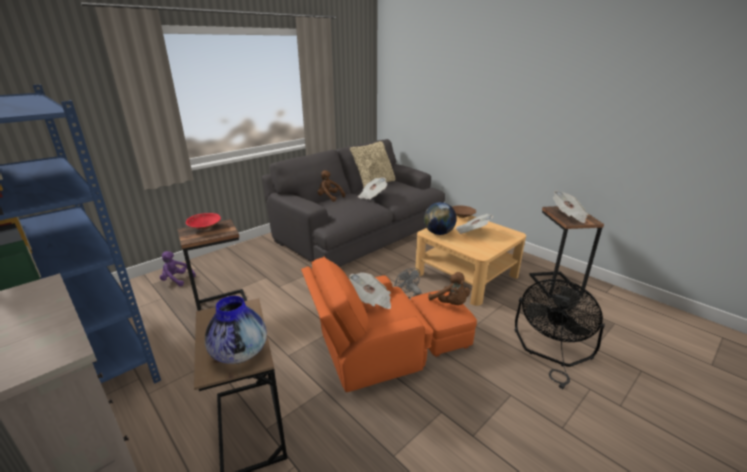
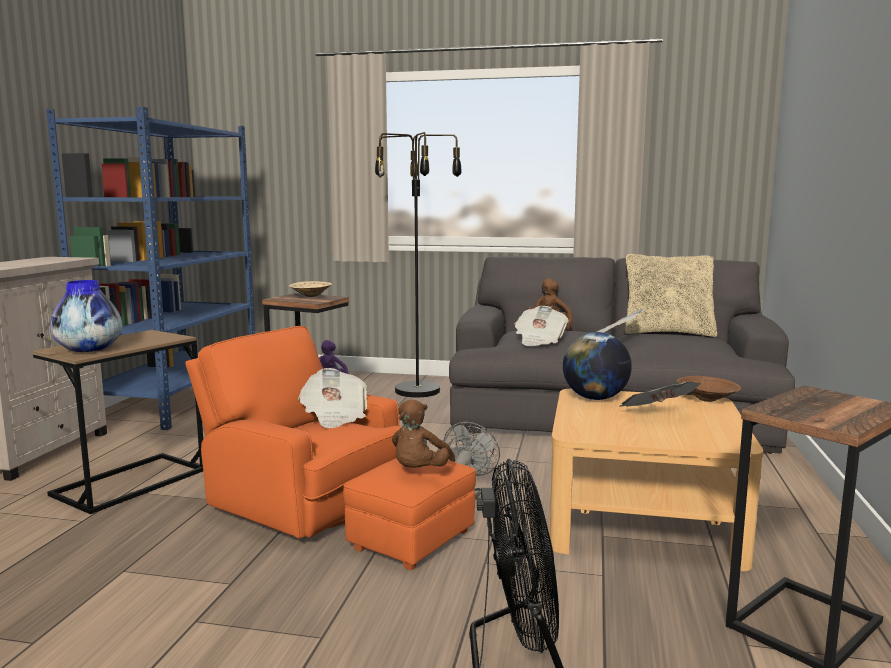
camera: 55 degrees right, 15 degrees down
red bowl [186,213,221,230] -> beige bowl [289,281,332,297]
newspaper [553,190,588,223] -> newspaper moved to [514,306,568,346]
none -> floor lamp [375,132,462,397]

